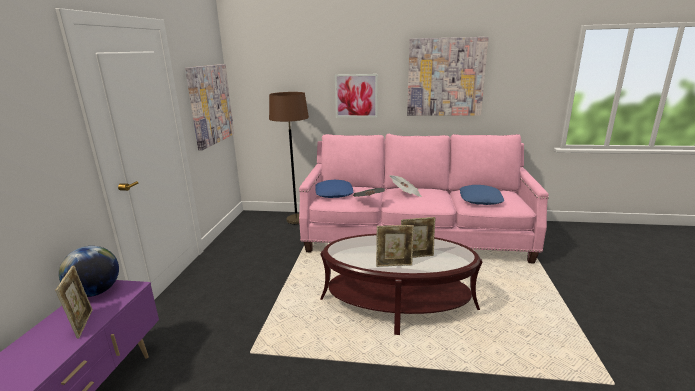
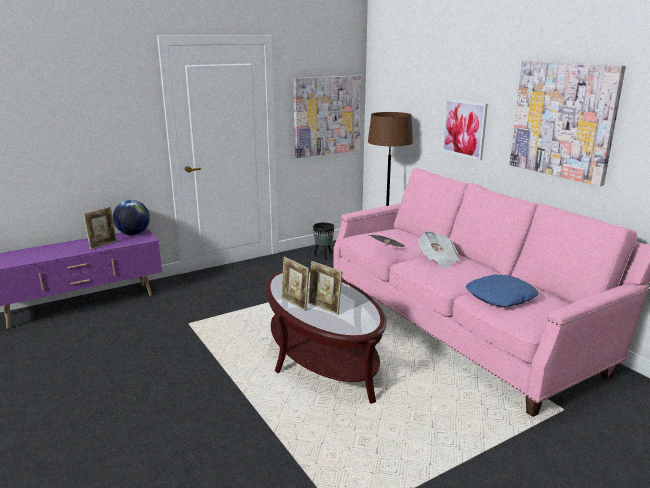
camera: 50 degrees right, 0 degrees up
blue pillow [315,180,353,198] -> none
none -> black planter [313,222,334,260]

